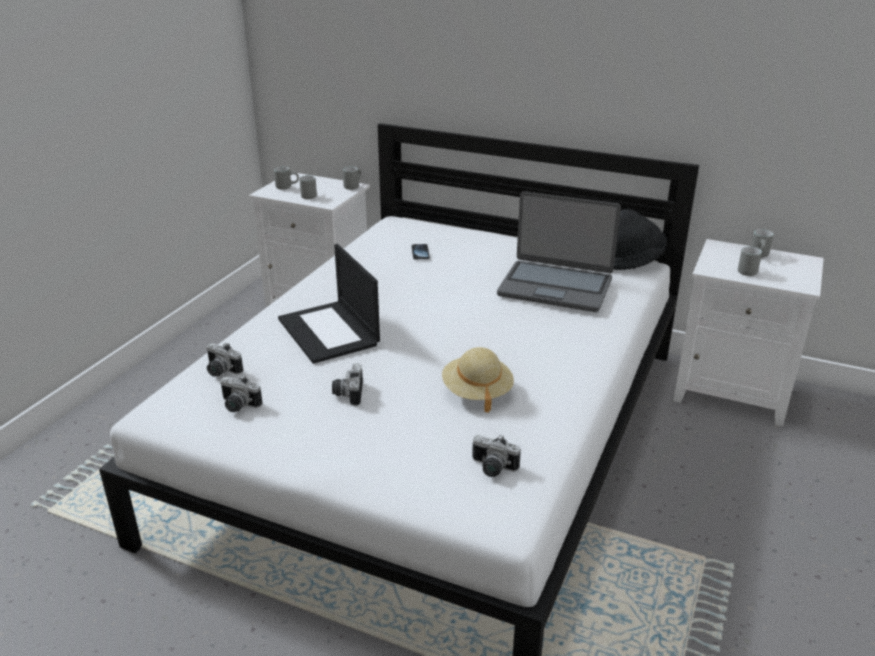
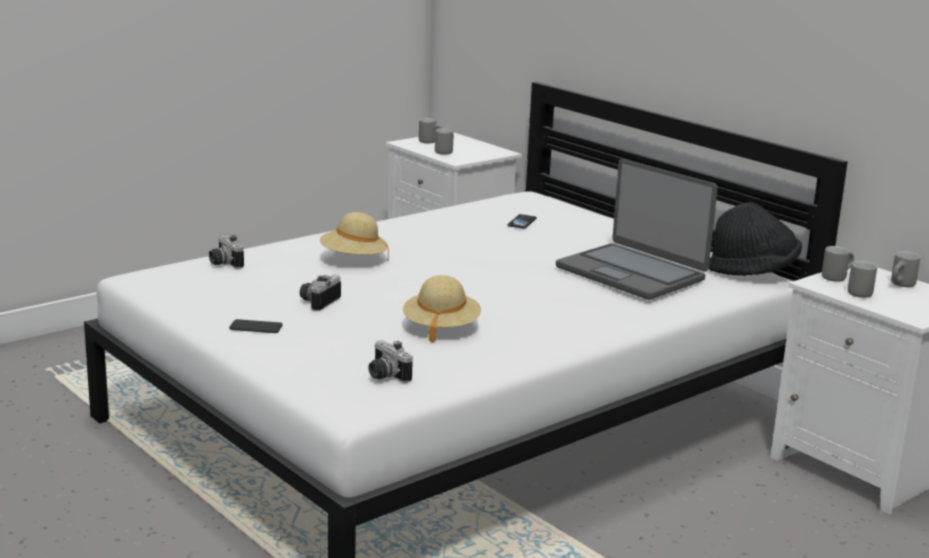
camera: 25 degrees right, 10 degrees down
camera [220,375,263,412] -> none
laptop [278,244,380,364] -> beige hat [320,212,389,261]
grey mug [343,166,361,190] -> grey mug moved to [822,246,854,282]
none -> phone [229,319,283,333]

